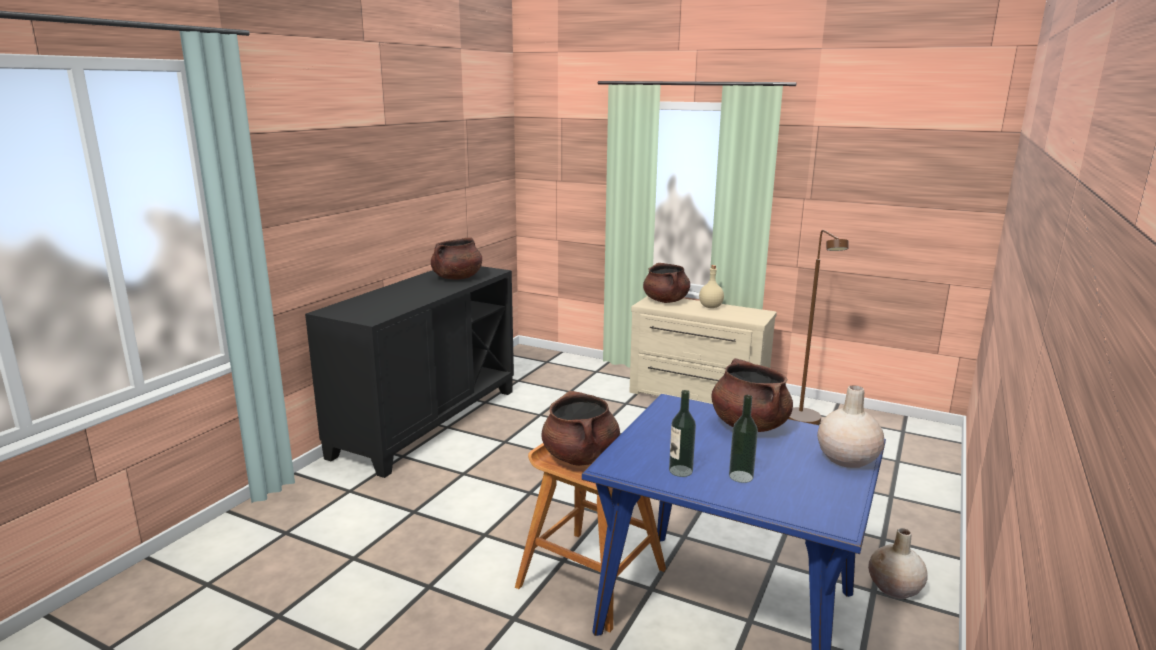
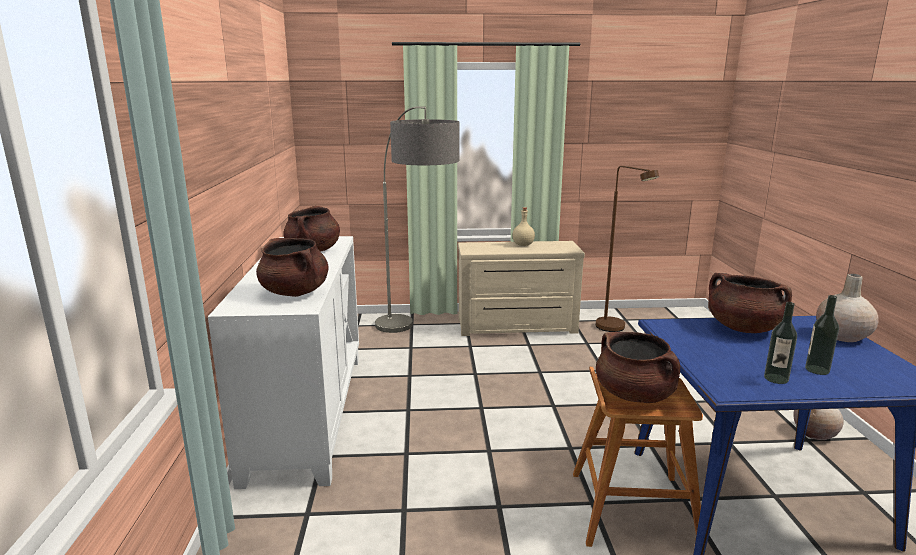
camera: 30 degrees left, 0 degrees up
black cabinet [305,266,514,478] -> white cabinet [208,236,359,489]
brown cooking pot [643,263,690,303] -> brown cooking pot moved to [256,238,328,297]
none -> floor lamp [375,106,460,333]

